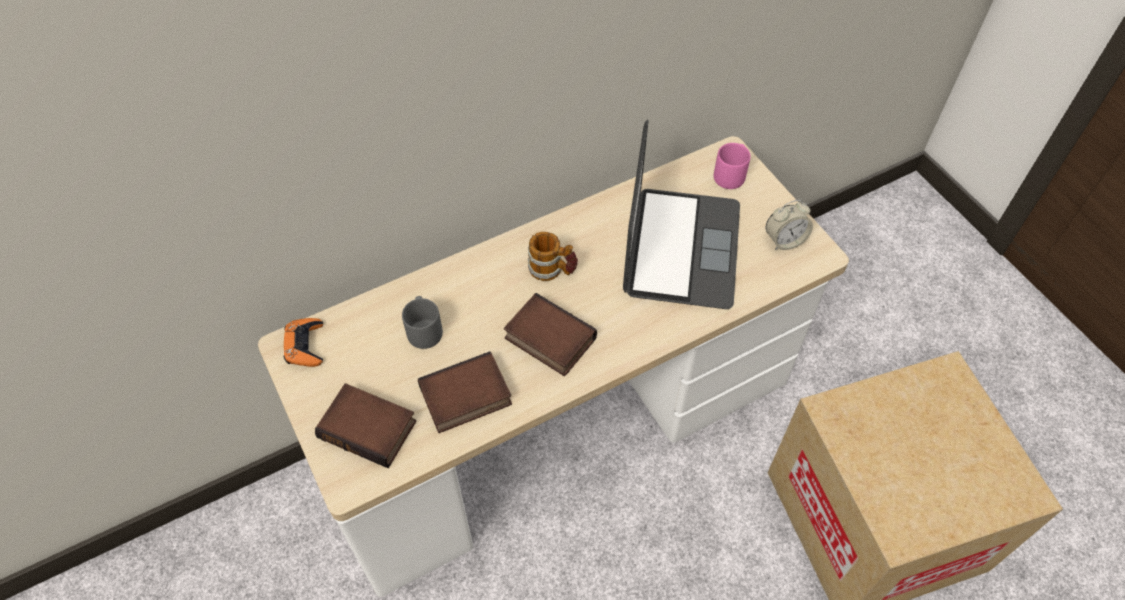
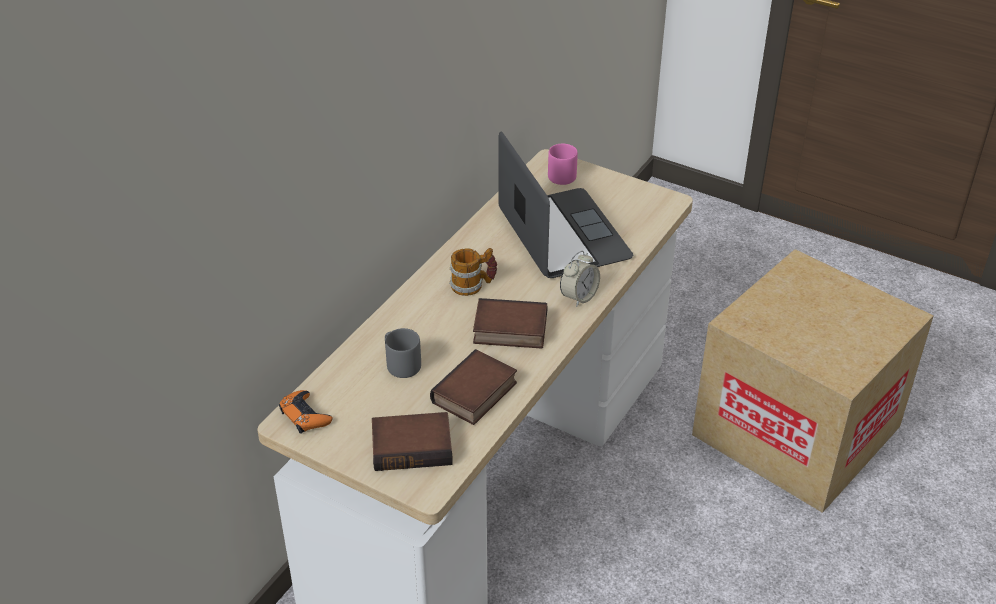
camera: 30 degrees left, 15 degrees down
alarm clock [766,200,813,250] -> alarm clock moved to [560,251,600,307]

